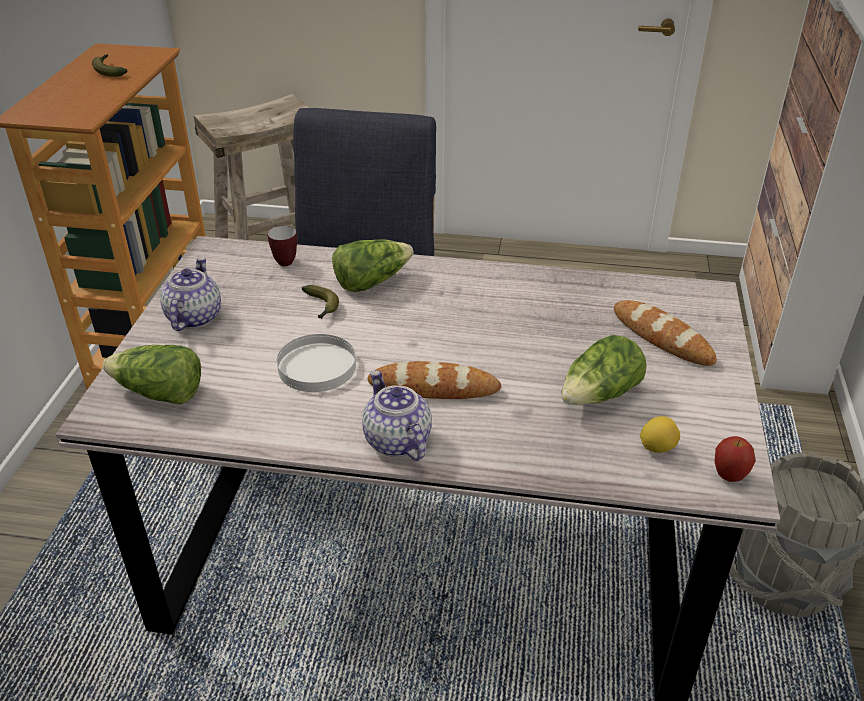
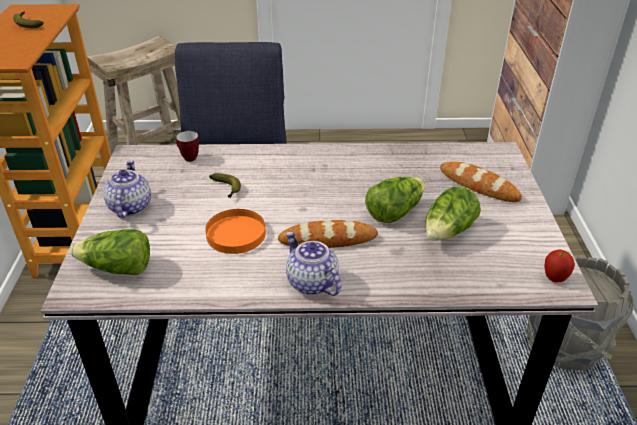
camera: 10 degrees left, 0 degrees up
white plate [277,334,356,392] -> orange plate [205,209,266,254]
lettuce [332,239,413,292] -> lettuce moved to [365,177,425,223]
lemon [640,416,680,453] -> none

